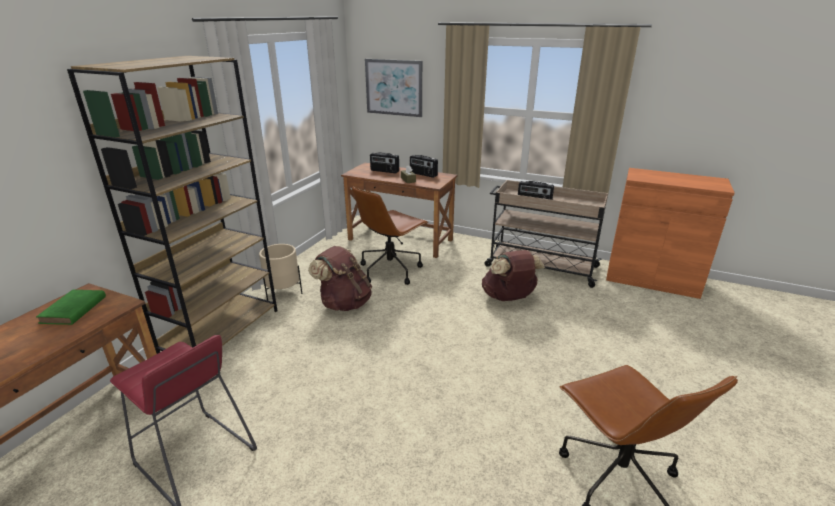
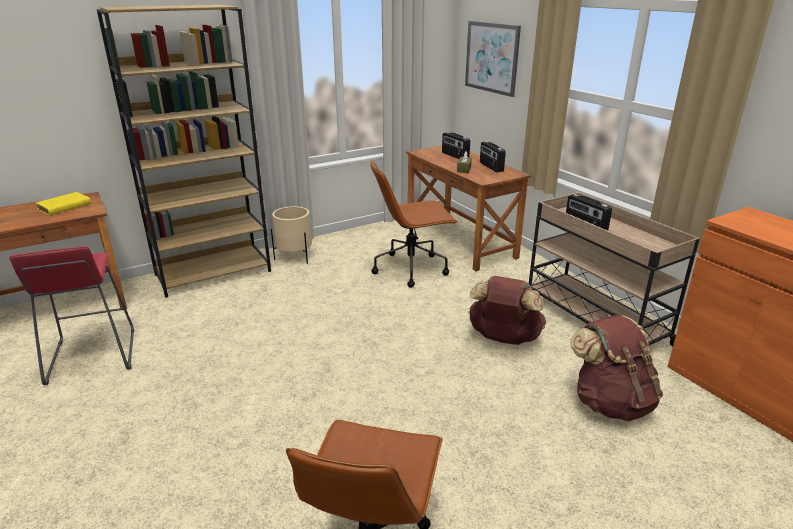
camera: 35 degrees right, 0 degrees up
green book [36,290,106,325] -> yellow book [36,192,91,215]
brown backpack [308,246,372,311] -> brown backpack moved to [570,315,663,421]

